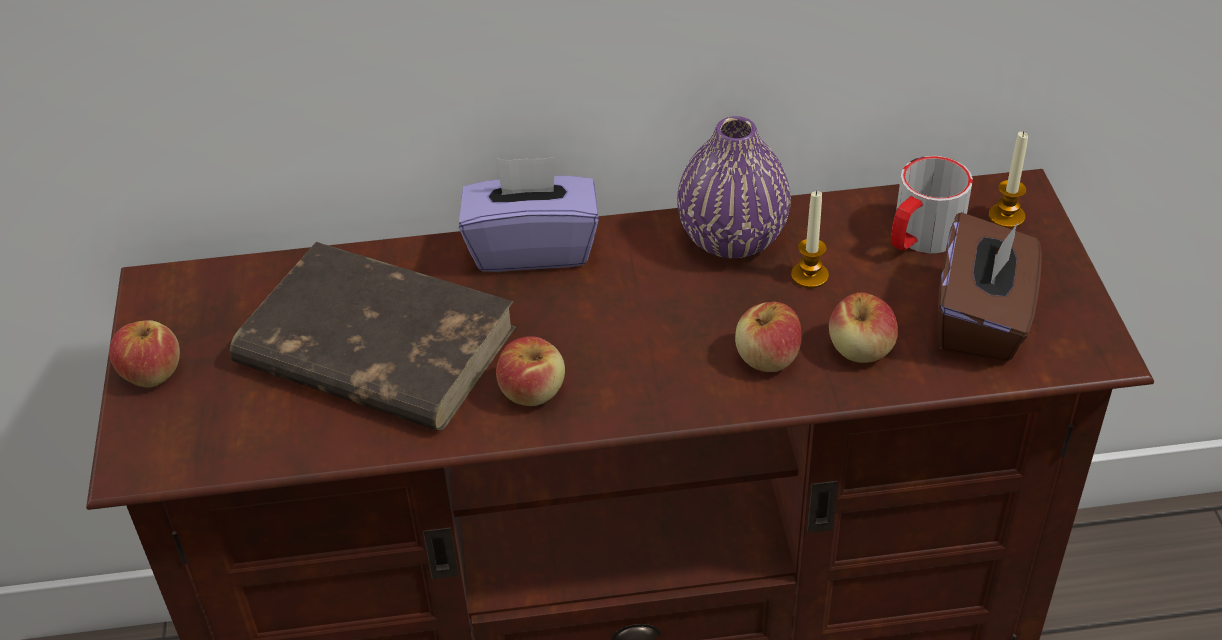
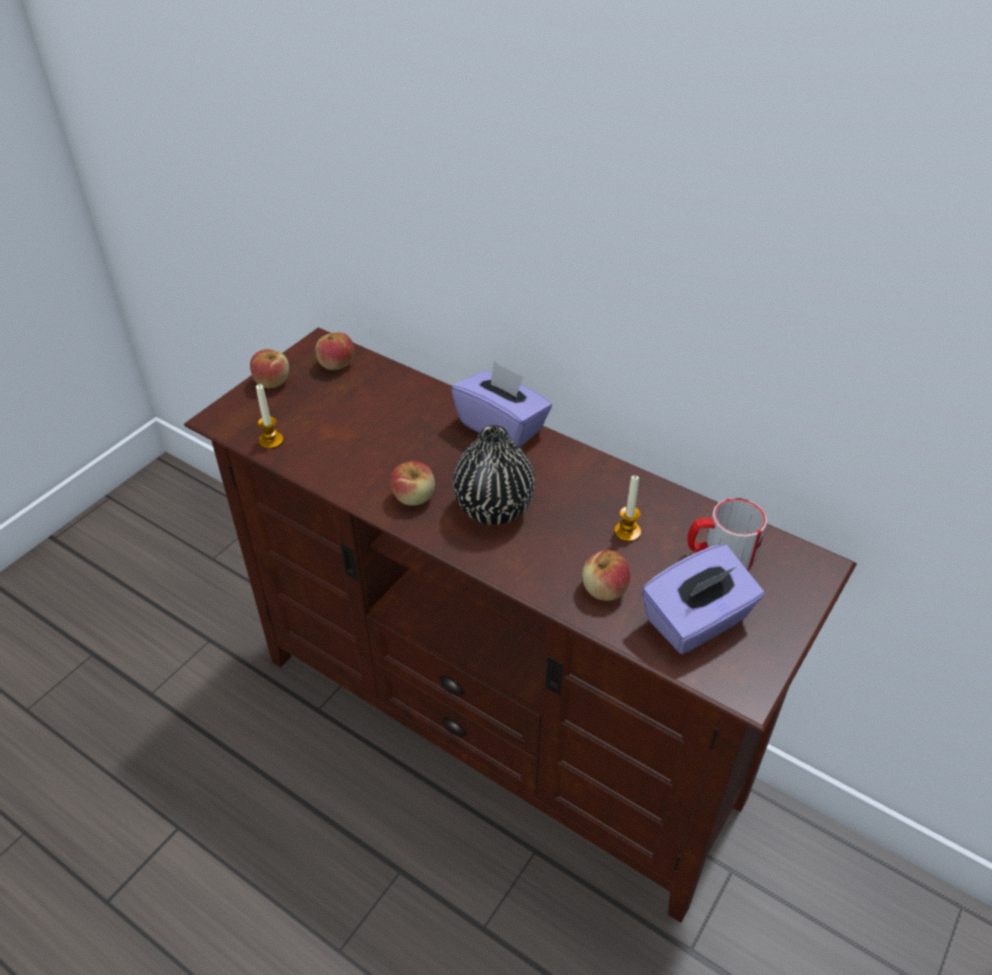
camera: 40 degrees right, 0 degrees up
brown book [230,242,516,431] -> none
purple vase [677,116,791,258] -> none
apple [735,302,802,372] -> apple moved to [315,332,354,370]
brown tissue box [937,212,1042,362] -> purple tissue box [642,544,764,654]
candle [989,131,1028,228] -> candle moved to [256,384,283,449]
none -> black vase [453,425,535,525]

